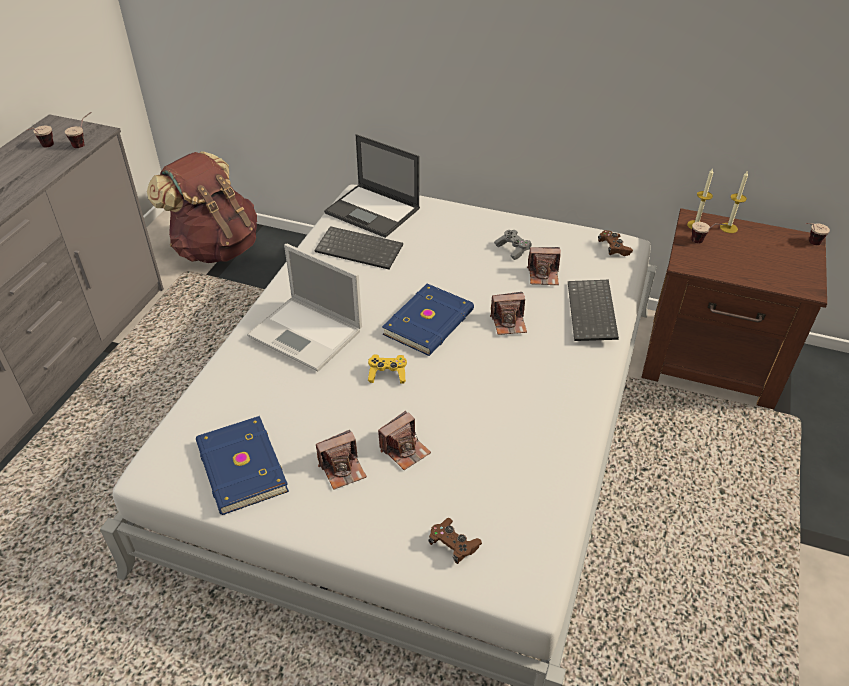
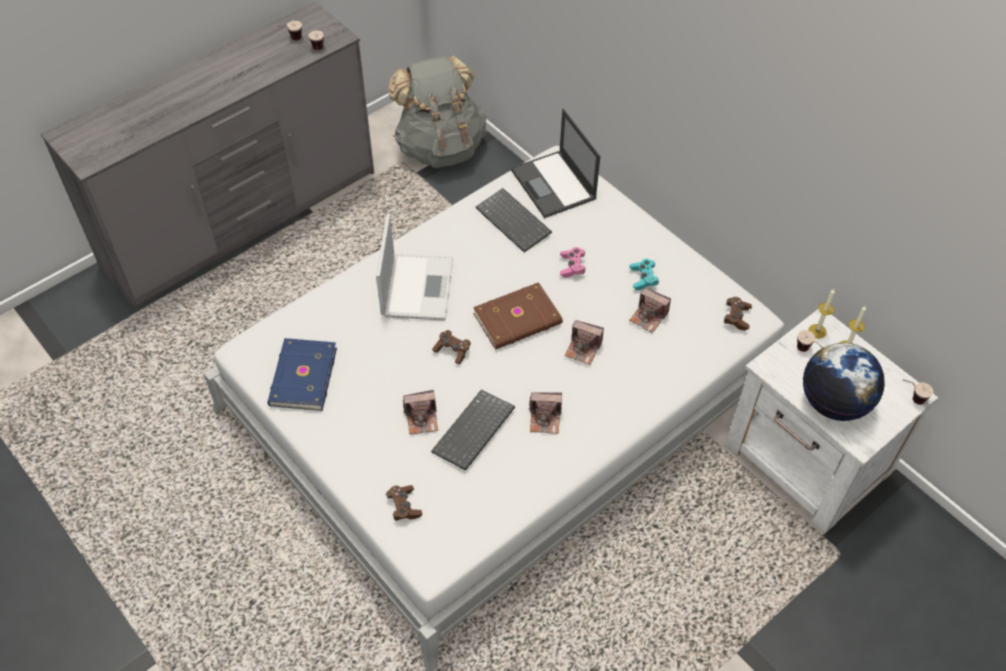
camera: 30 degrees right, 10 degrees up
brown backpack [147,151,257,263] -> grey backpack [388,56,487,168]
laptop [247,244,362,372] -> laptop turned 150 degrees counterclockwise [376,214,453,320]
camera [316,430,367,490] -> camera moved to [529,392,562,434]
yellow game controller [368,355,407,384] -> brown game controller [432,330,471,364]
blue book [382,284,474,356] -> brown book [473,282,563,349]
grey game controller [494,230,532,260] -> turquoise game controller [629,259,659,290]
keyboard [568,280,619,341] -> keyboard moved to [431,390,515,470]
brown nightstand [641,208,827,409] -> white nightstand [725,309,939,534]
none -> pink game controller [560,247,586,277]
none -> globe [803,343,885,421]

